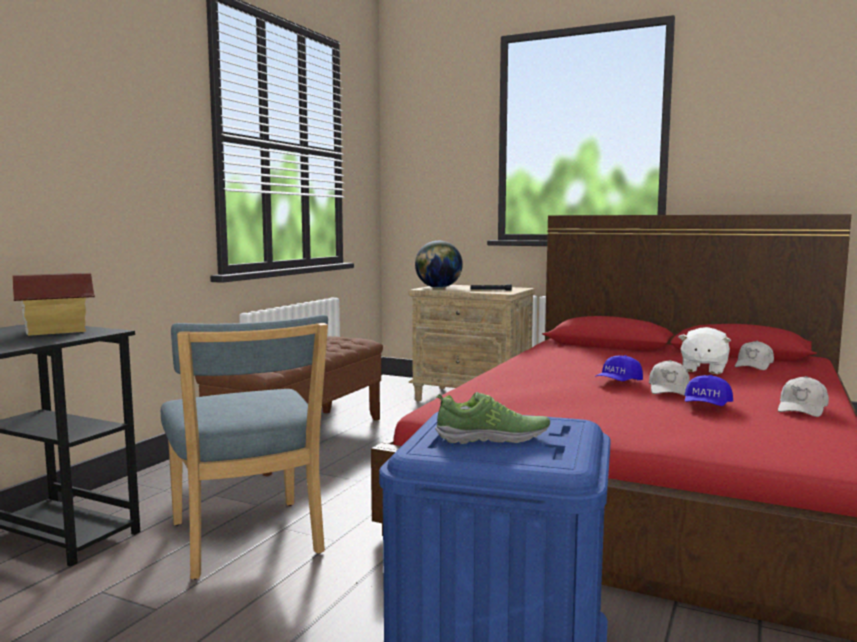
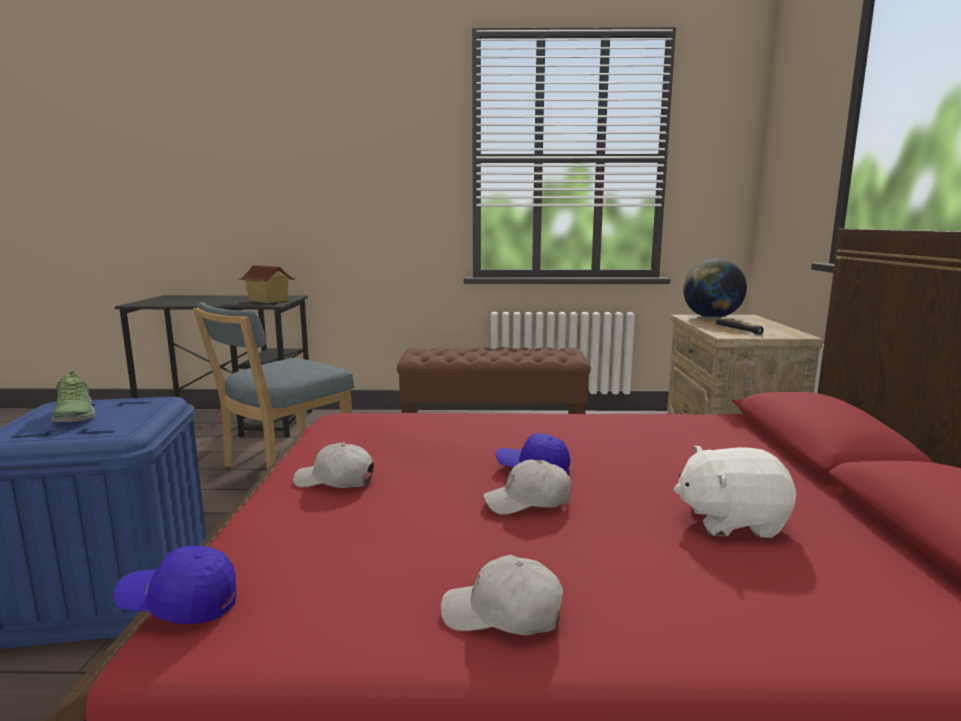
camera: 65 degrees right, 5 degrees up
blue cap [684,375,733,406] -> blue cap moved to [114,545,237,624]
white cap [735,341,774,370] -> white cap moved to [293,442,374,488]

